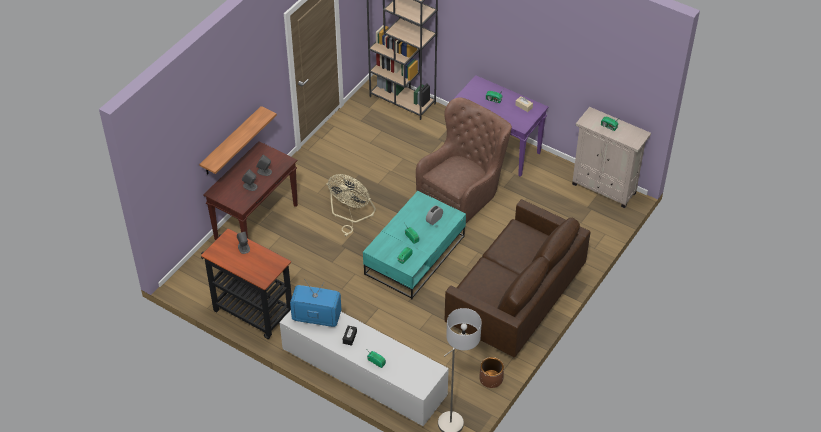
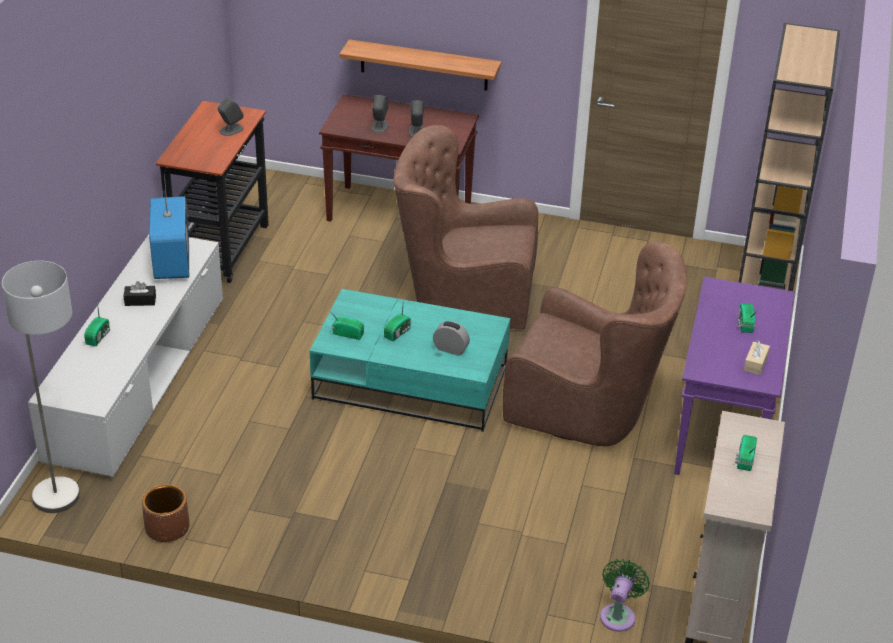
camera: 70 degrees right, 10 degrees down
beige fan [326,174,376,237] -> brown armchair [394,125,538,329]
brown sofa [445,199,591,357] -> none
none -> green fan [600,559,650,632]

